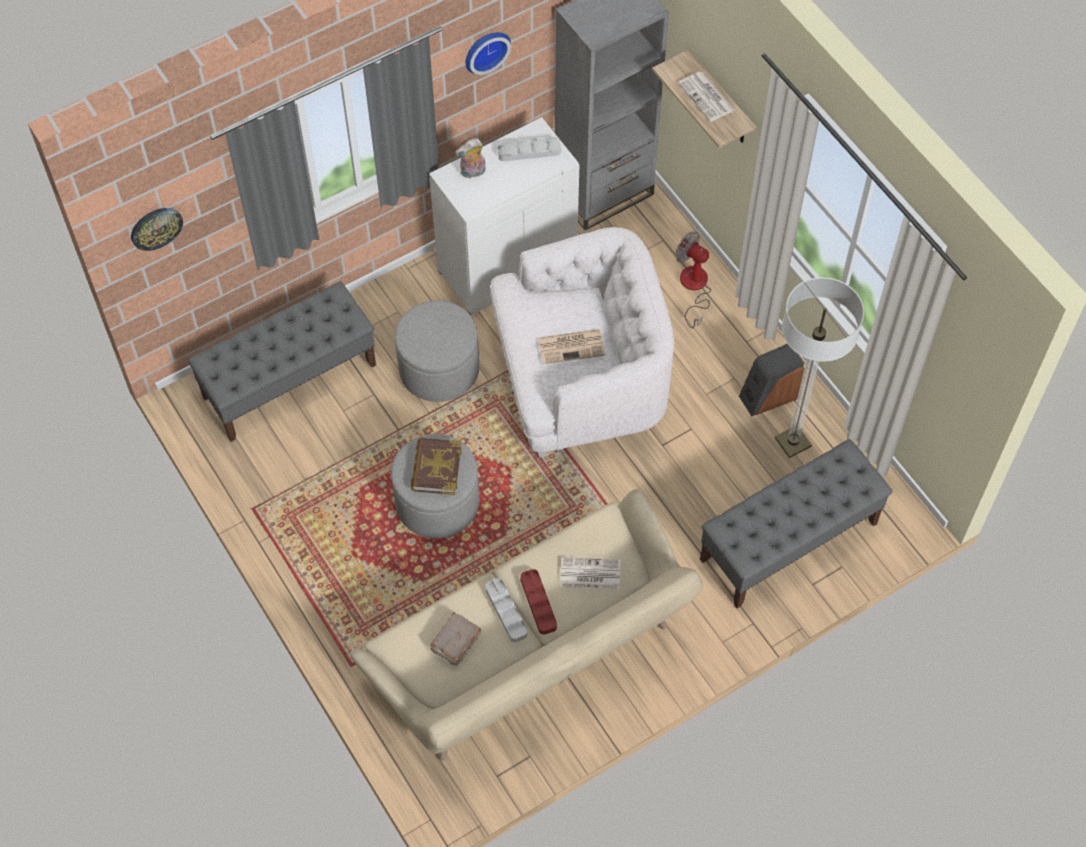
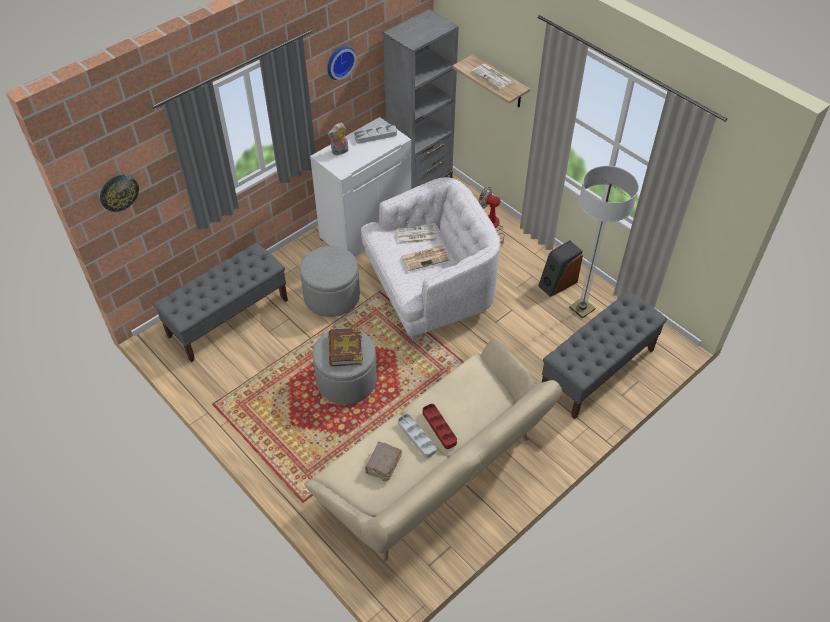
camera: 10 degrees left, 10 degrees down
newspaper [560,557,621,589] -> newspaper moved to [397,225,437,244]

